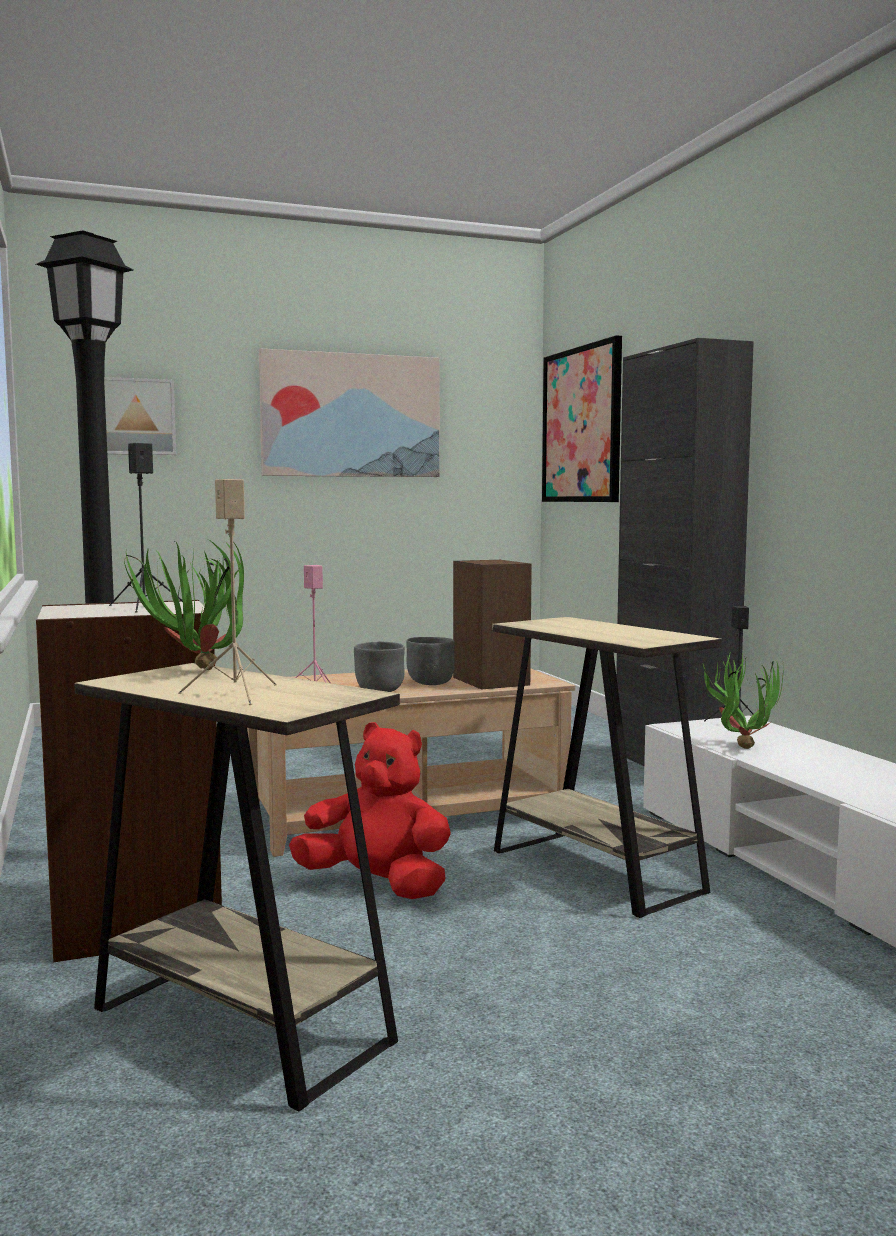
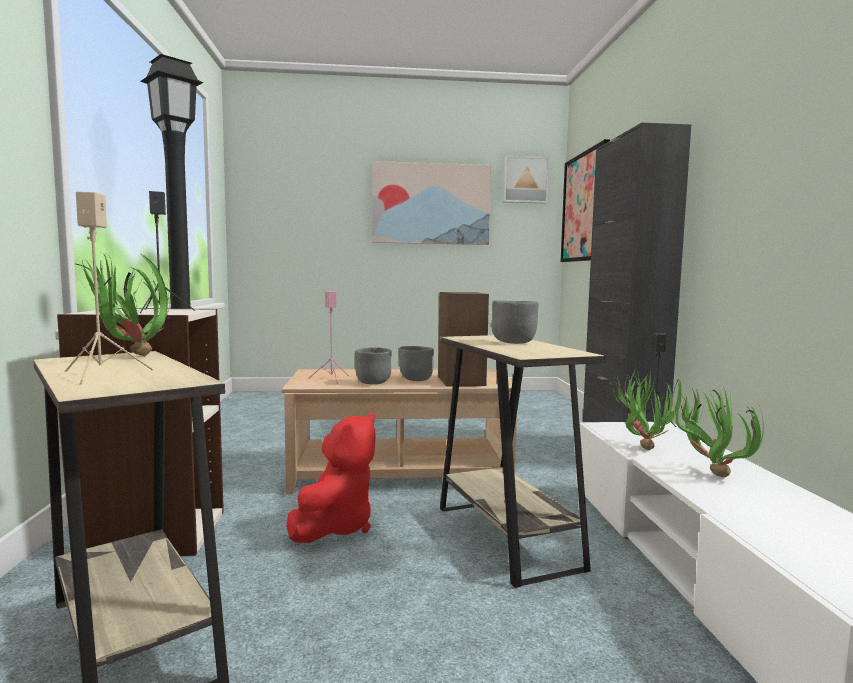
camera: 15 degrees right, 0 degrees up
picture [104,377,176,455] -> picture moved to [503,155,550,204]
red plush toy [289,722,451,899] -> red plush toy turned 75 degrees clockwise [286,413,376,543]
none -> grey bowl [491,300,539,344]
none -> potted plant [673,387,764,477]

